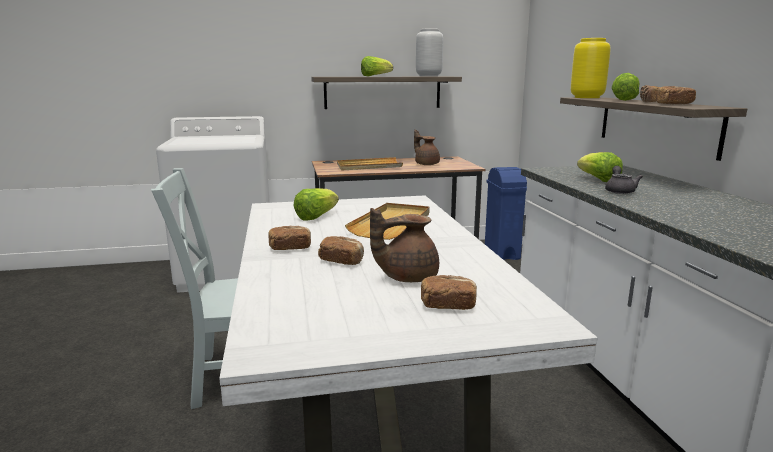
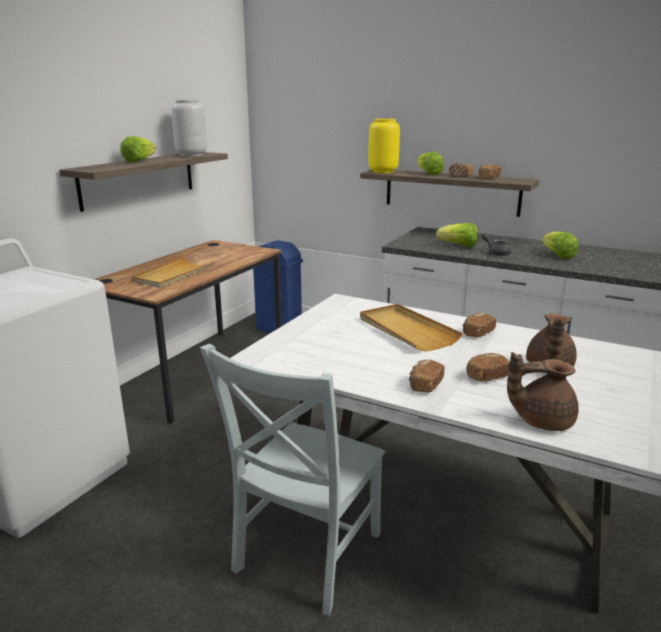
camera: 50 degrees left, 5 degrees up
lettuce [294,188,339,221] -> lettuce moved to [542,232,579,259]
brown teapot [414,130,440,165] -> brown teapot moved to [507,352,579,431]
bread [421,275,477,310] -> bread moved to [463,313,496,337]

